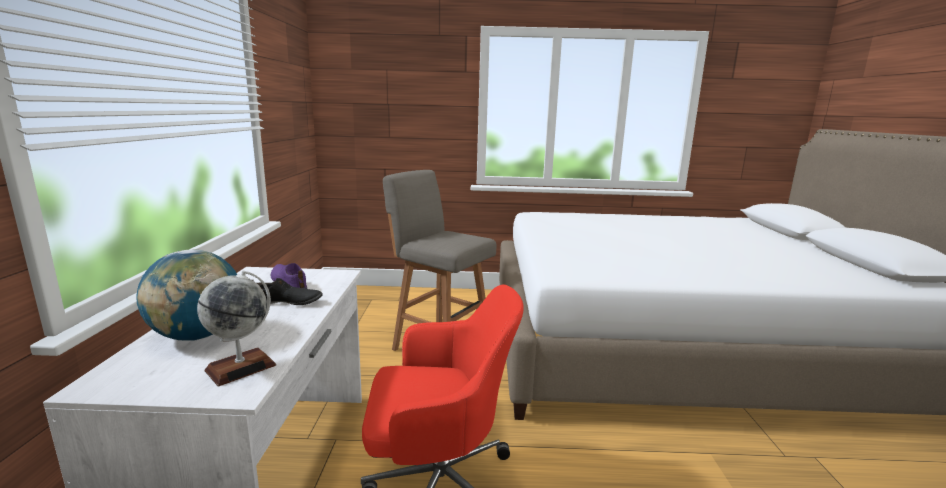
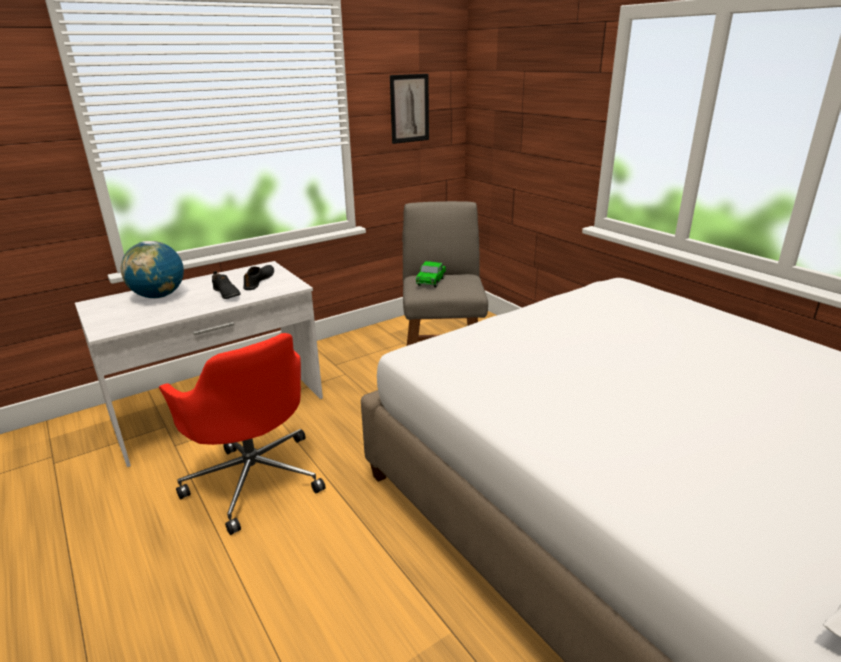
camera: 55 degrees right, 10 degrees up
globe [197,270,276,386] -> none
purple shoe [271,263,307,289] -> black shoe [243,265,274,290]
none -> picture [390,74,429,144]
none -> toy car [416,261,446,287]

